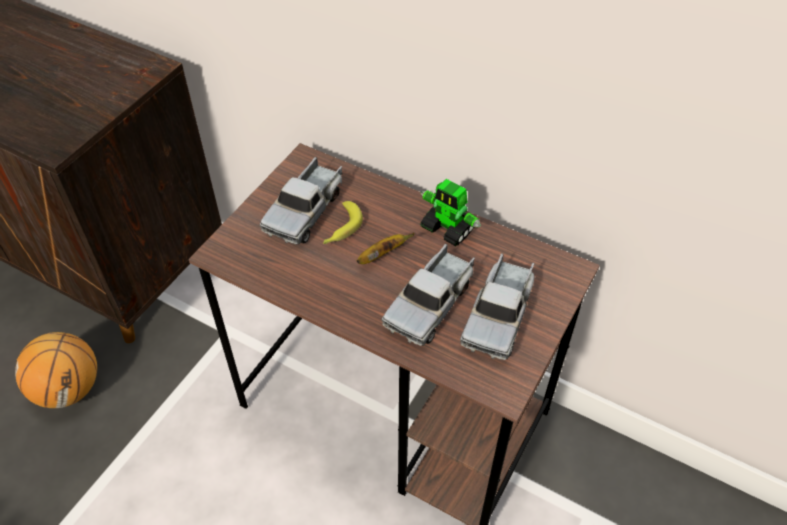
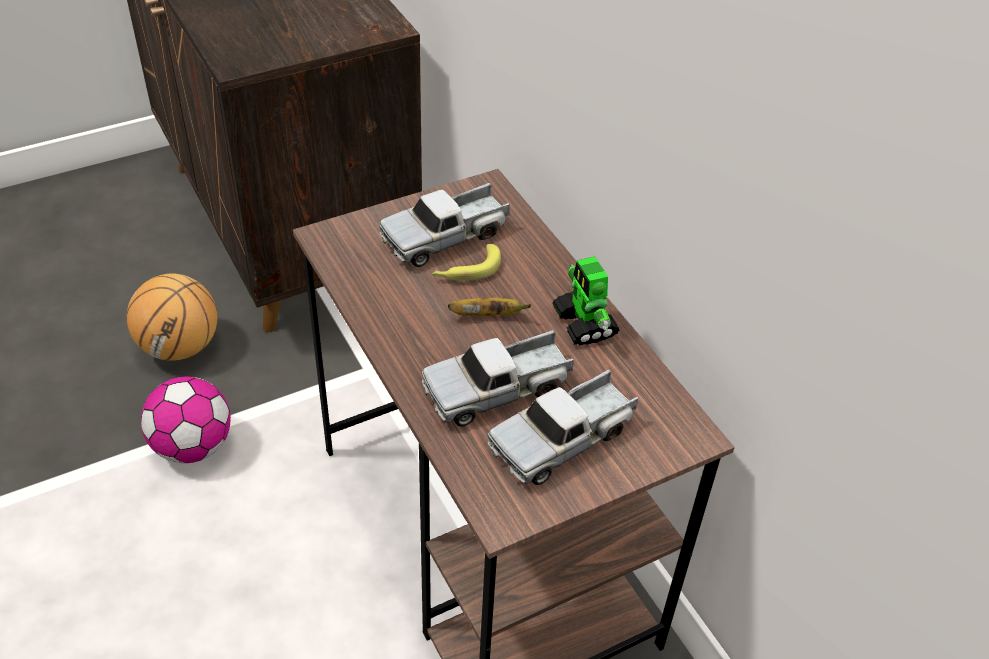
camera: 30 degrees right, 5 degrees down
none -> football [141,377,231,463]

